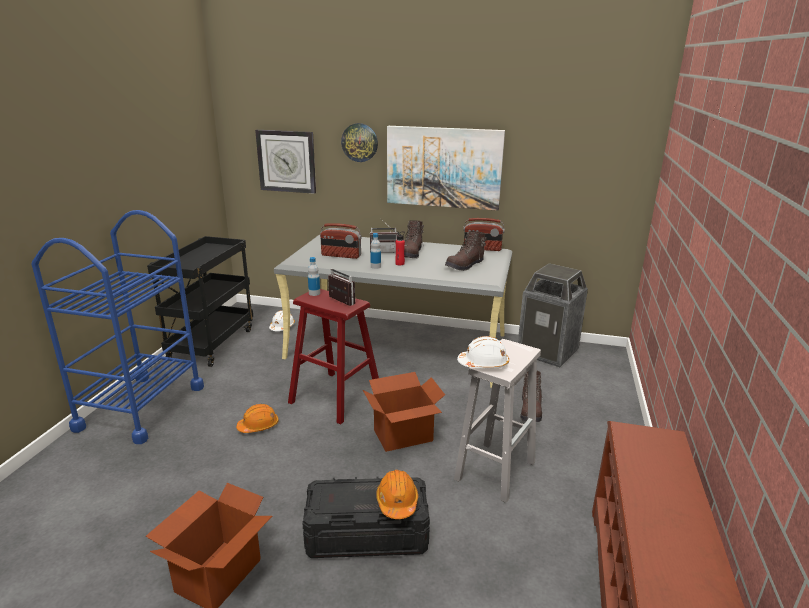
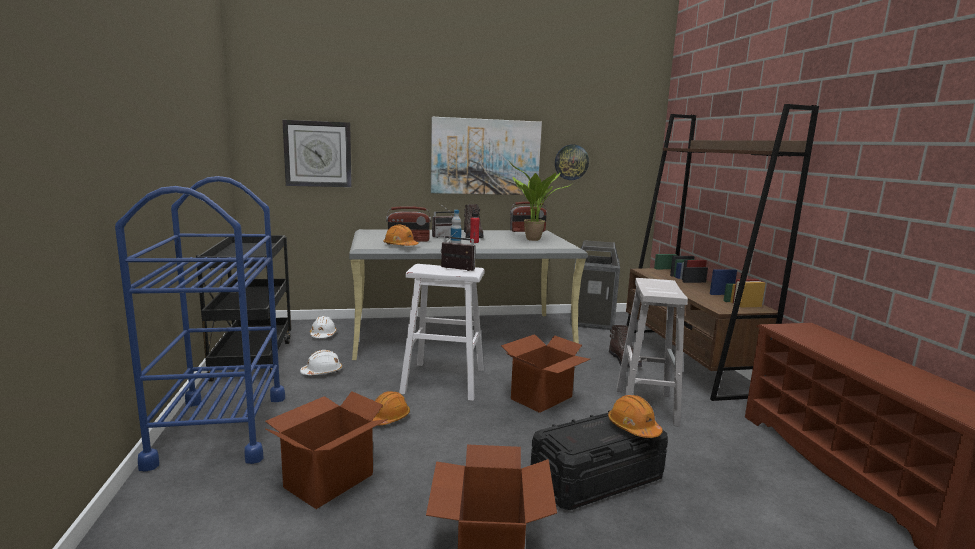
camera: 25 degrees left, 10 degrees down
red stool [288,289,379,424] -> white stool [399,264,485,401]
bottle [308,257,320,296] -> none
wall clock [341,123,378,162] -> wall clock moved to [555,144,589,180]
brown boot [445,231,487,271] -> potted plant [509,161,572,241]
white hard hat [457,336,509,369] -> white hard hat moved to [300,350,342,375]
none -> cardboard box [265,391,388,509]
none -> orange hard hat [383,225,419,246]
none -> brown bookcase [626,104,819,401]

